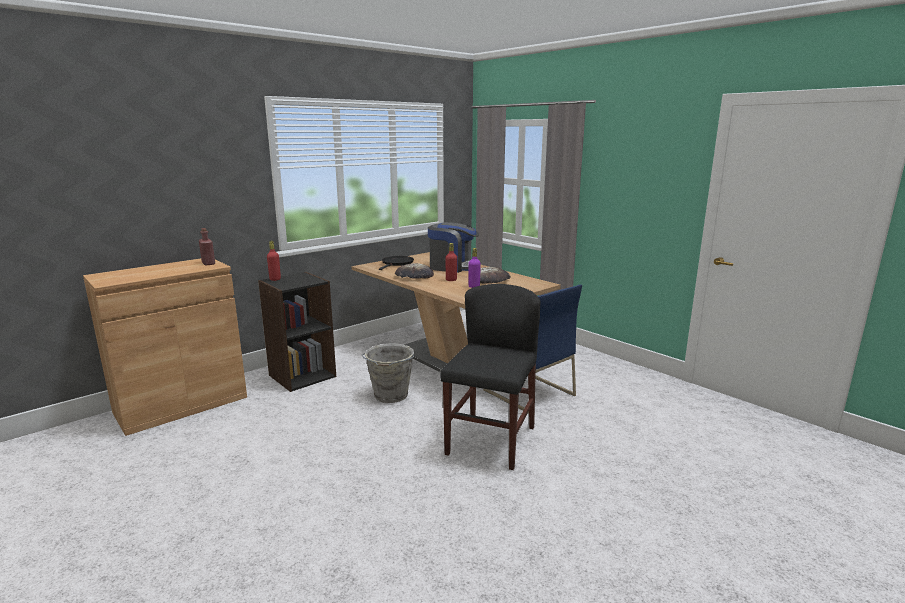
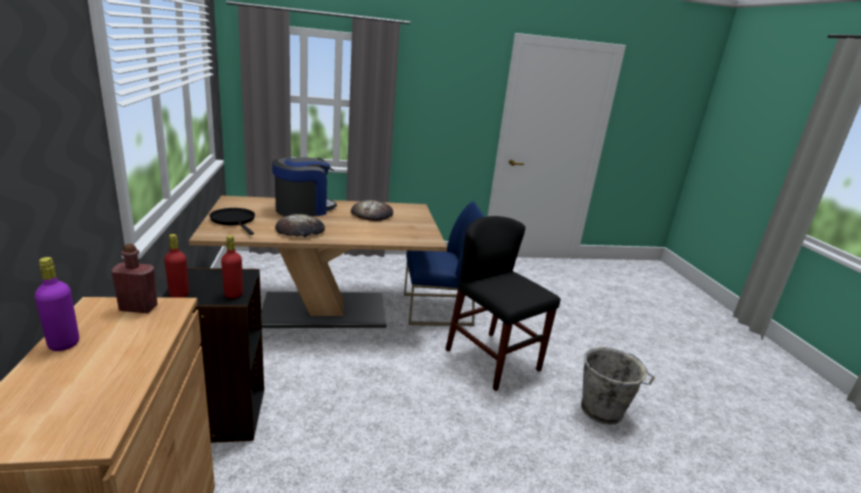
camera: 60 degrees left, 5 degrees up
grey bucket [361,343,415,403] -> grey bucket moved to [581,347,655,425]
red bottle [445,243,457,281] -> red bottle moved to [221,235,243,299]
purple bottle [468,248,481,288] -> purple bottle moved to [35,257,79,351]

